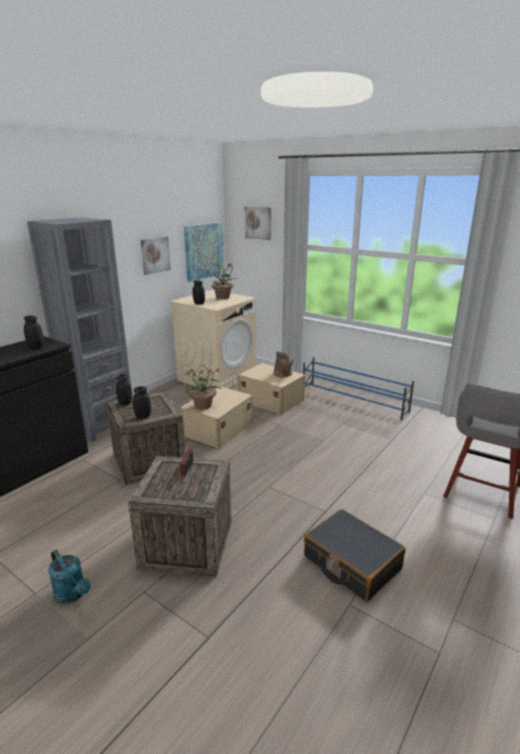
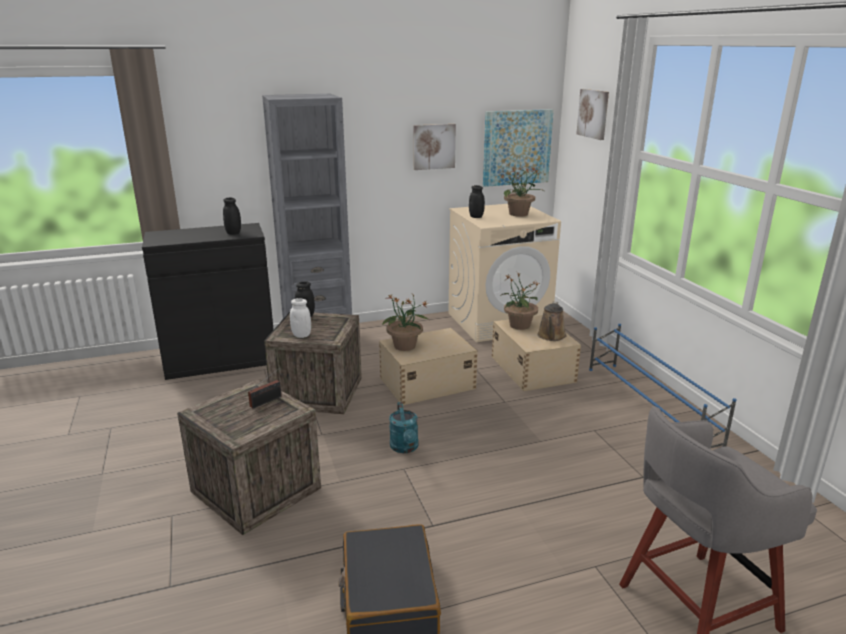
camera: 35 degrees right, 0 degrees up
turquoise watering can [48,550,91,603] -> turquoise watering can moved to [389,402,419,453]
black jar [133,386,151,419] -> white jar [290,298,311,338]
none -> potted plant [502,272,539,330]

